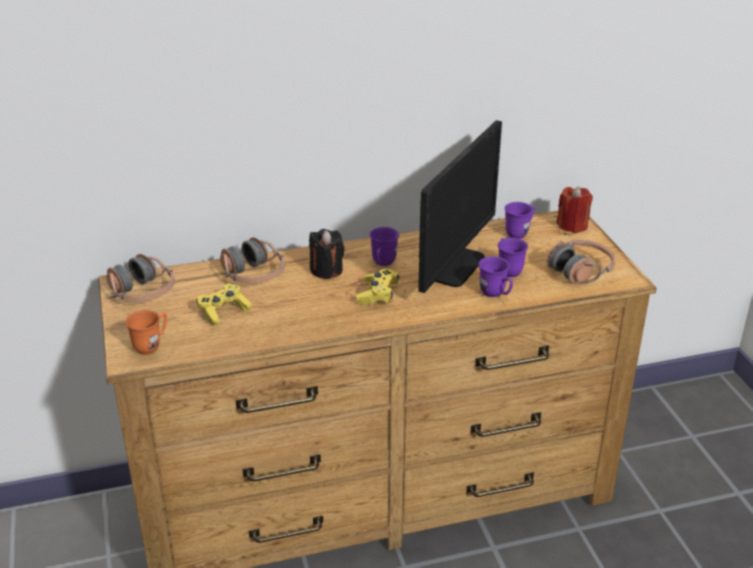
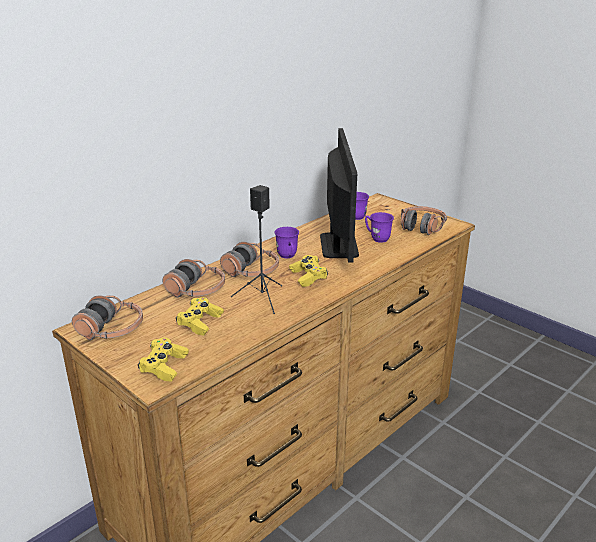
camera: 30 degrees left, 5 degrees down
orange mug [125,310,167,355] -> yellow game controller [138,338,189,382]
black candle [309,229,345,279] -> headphones [220,242,279,277]
purple mug [479,256,513,297] -> none
red candle [556,186,593,233] -> none
none -> black speaker [231,185,282,314]

